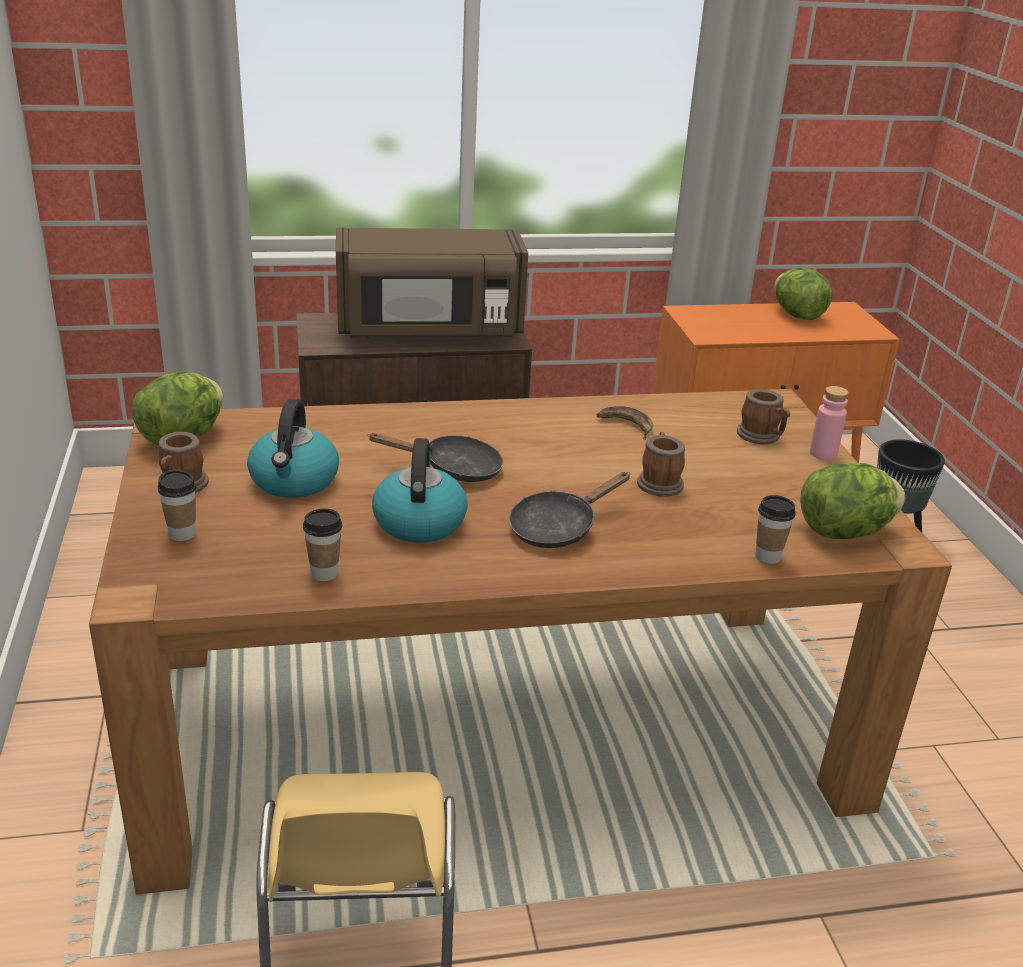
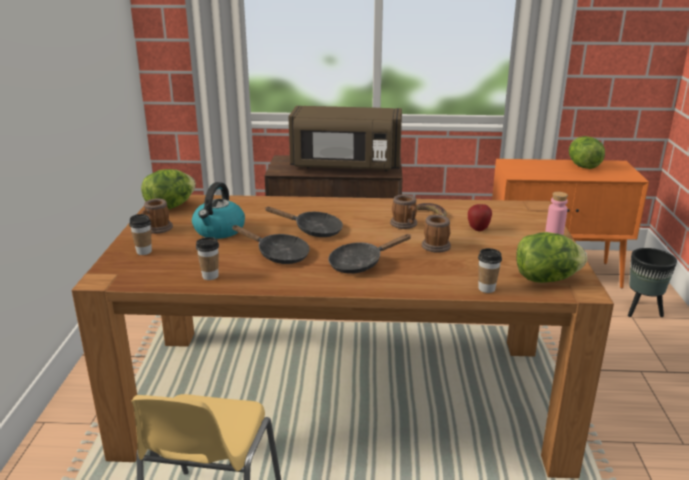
camera: 15 degrees right, 5 degrees down
kettle [372,438,468,543] -> black frying pan [232,225,310,264]
mug [737,389,790,444] -> mug moved to [390,195,417,229]
none -> apple [468,204,492,231]

